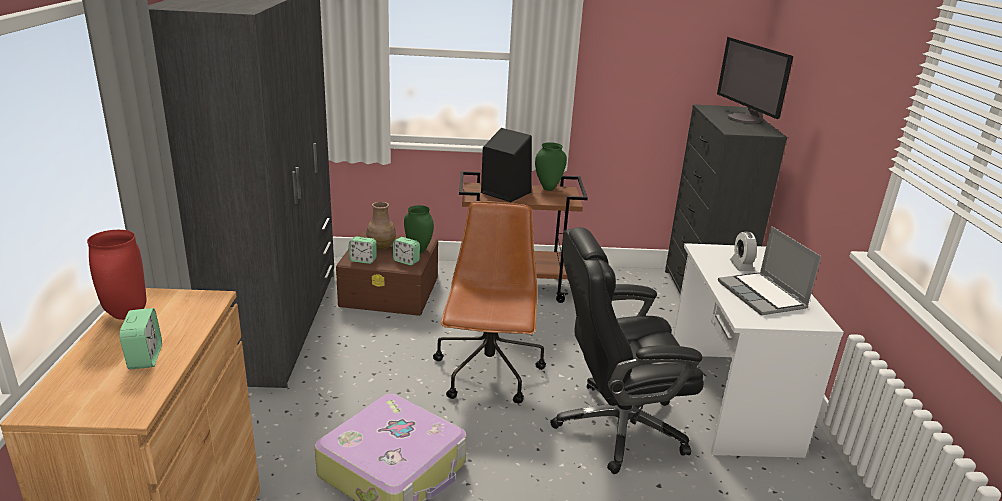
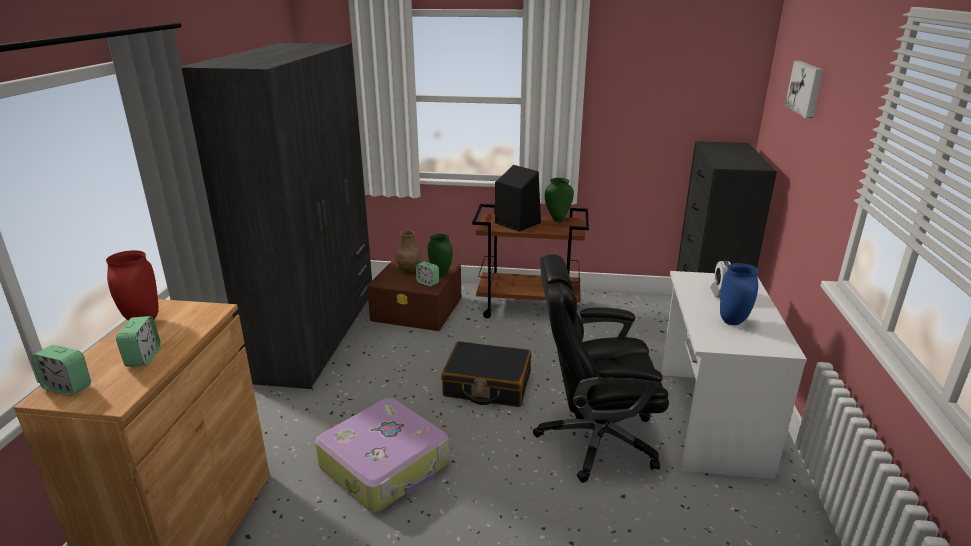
camera: 10 degrees right, 0 degrees up
alarm clock [349,236,377,264] -> alarm clock moved to [32,345,91,396]
brown office chair [433,201,546,404] -> black suitcase [441,341,531,407]
monitor [717,37,793,124] -> none
laptop [718,226,821,315] -> blue vase [720,263,758,325]
none -> picture [785,61,823,119]

